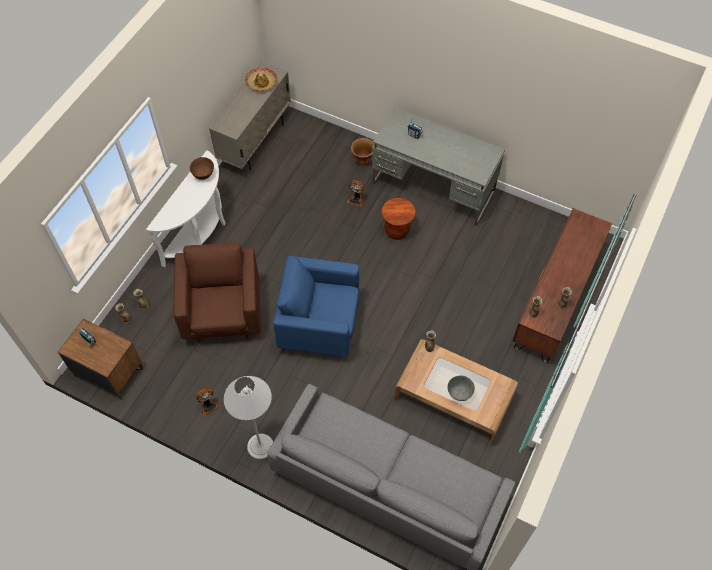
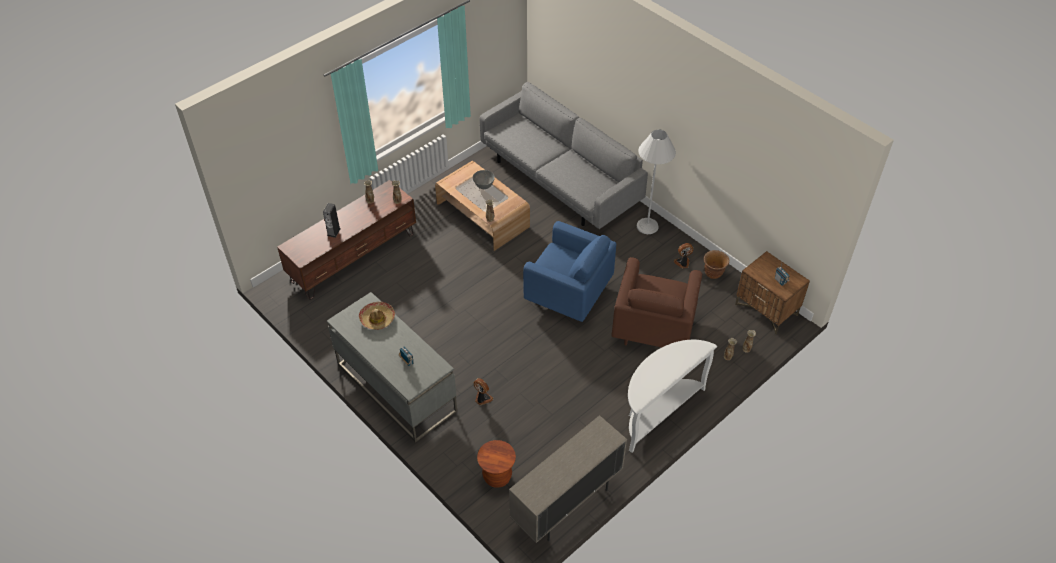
camera: 160 degrees left, 10 degrees down
brown bowl [190,157,214,180] -> none
hat [245,67,277,91] -> hat moved to [359,302,395,330]
brown planter [351,138,374,165] -> brown planter moved to [704,250,729,279]
brown stool [382,198,415,240] -> brown stool moved to [477,440,516,488]
none -> speaker [323,203,341,238]

